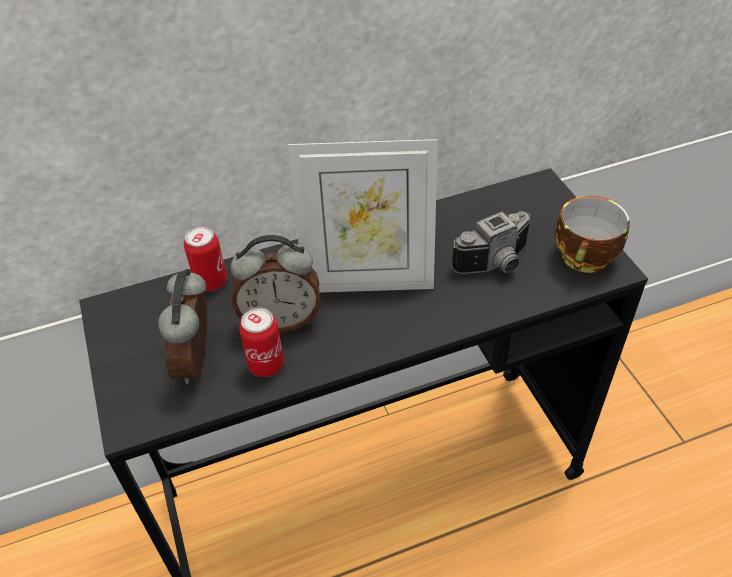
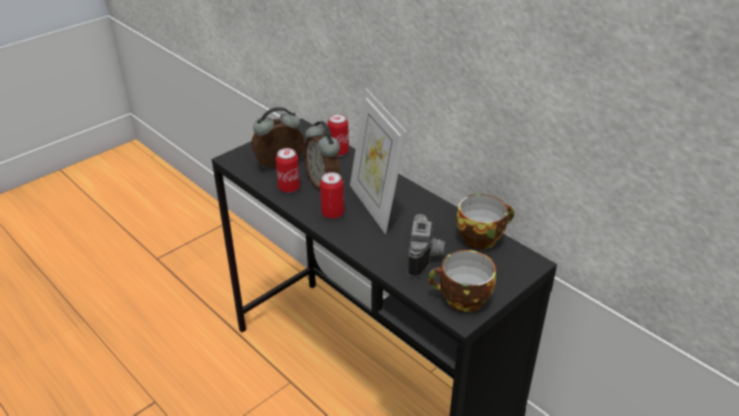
camera: 65 degrees right, 10 degrees down
camera [452,211,531,274] -> camera turned 120 degrees counterclockwise [408,214,445,277]
none -> can [320,172,344,219]
none -> cup [456,194,514,249]

